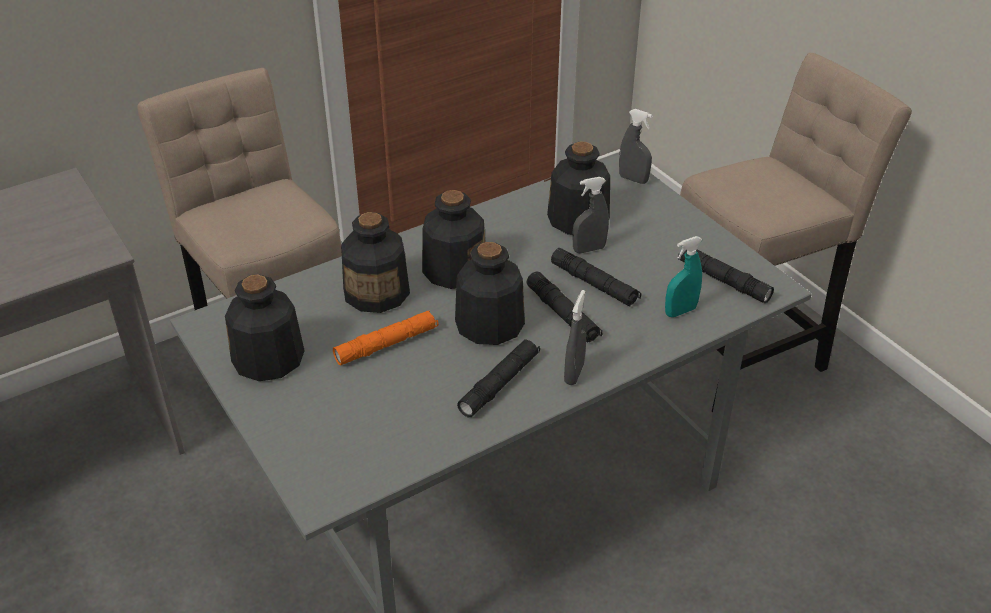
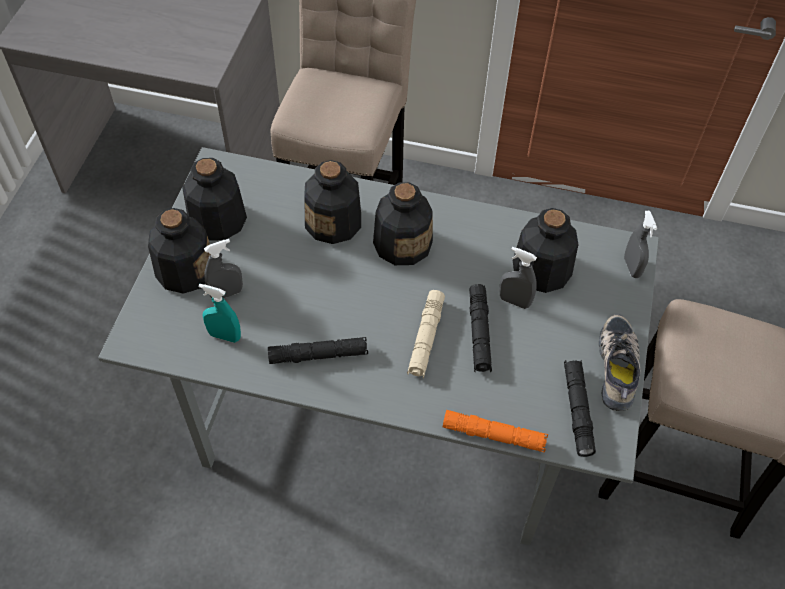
camera: 45 degrees right, 15 degrees up
orange flashlight [333,310,439,365] -> orange flashlight moved to [443,410,548,453]
bottle [455,242,525,345] -> bottle moved to [148,208,211,294]
black flashlight [527,271,603,343] -> beige flashlight [407,290,445,378]
grey spray bottle [564,290,586,385] -> grey spray bottle moved to [204,239,243,298]
turquoise spray bottle [665,236,702,317] -> turquoise spray bottle moved to [199,284,241,343]
none -> shoe [599,314,640,411]

